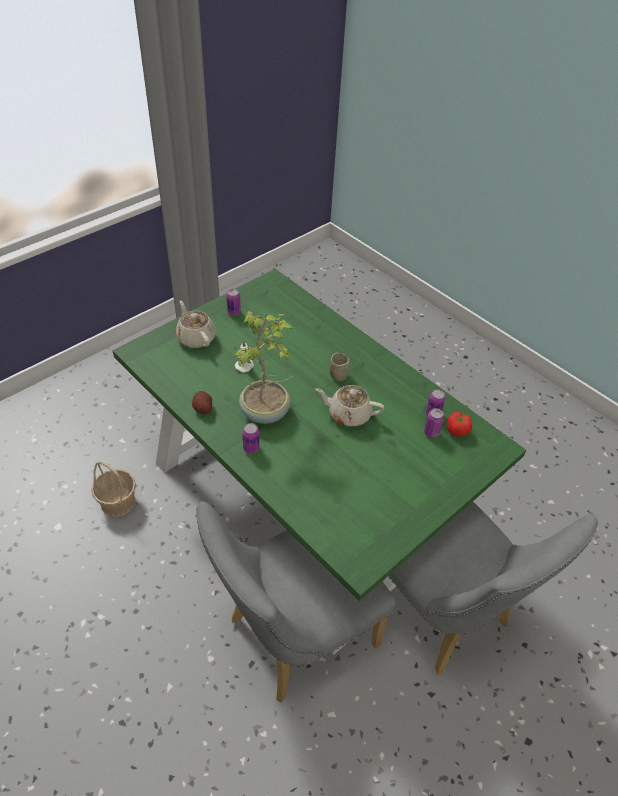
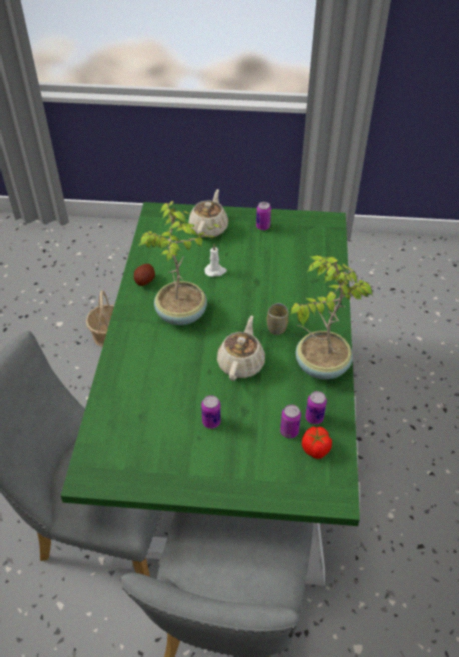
camera: 50 degrees right, 0 degrees up
can [242,423,259,453] -> can moved to [201,395,221,429]
beige teapot [315,385,385,427] -> beige teapot turned 45 degrees clockwise [217,316,265,381]
none -> potted plant [290,255,373,380]

